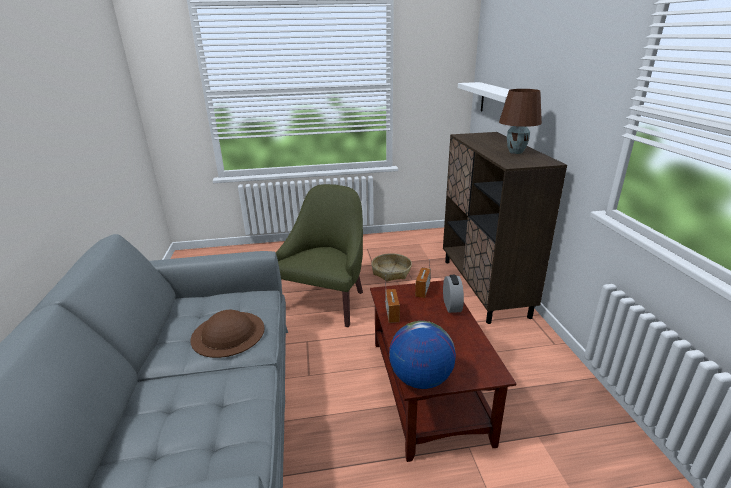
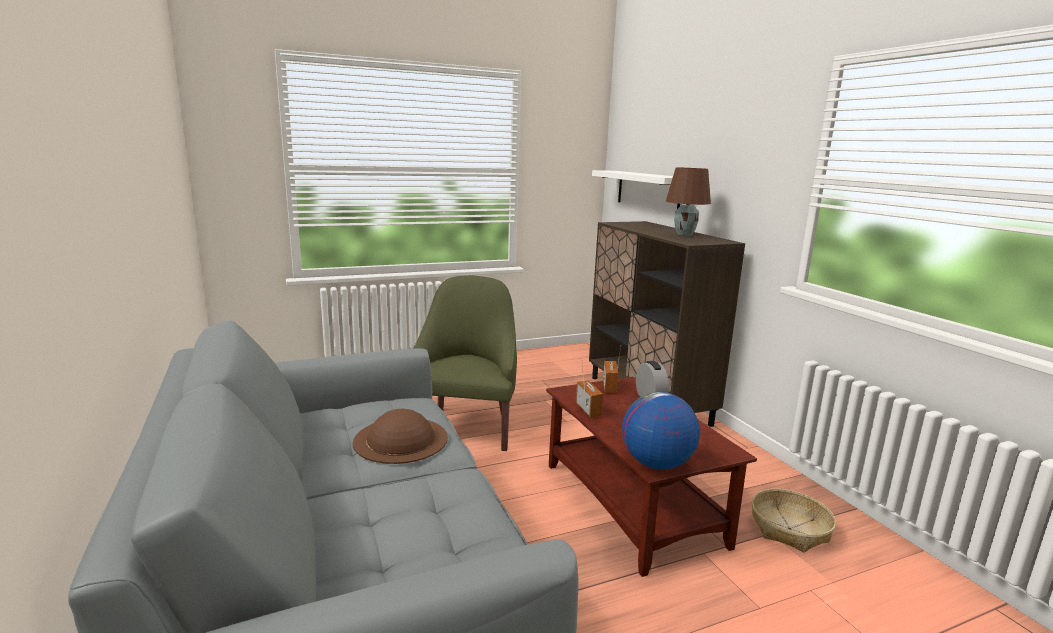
camera: 15 degrees left, 10 degrees down
basket [371,253,412,282] -> basket moved to [752,489,836,552]

